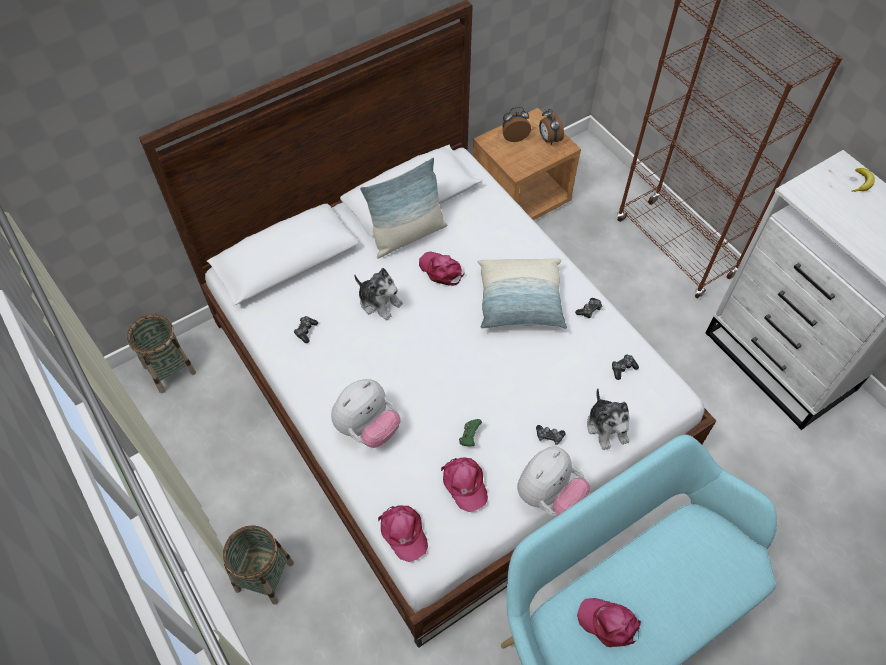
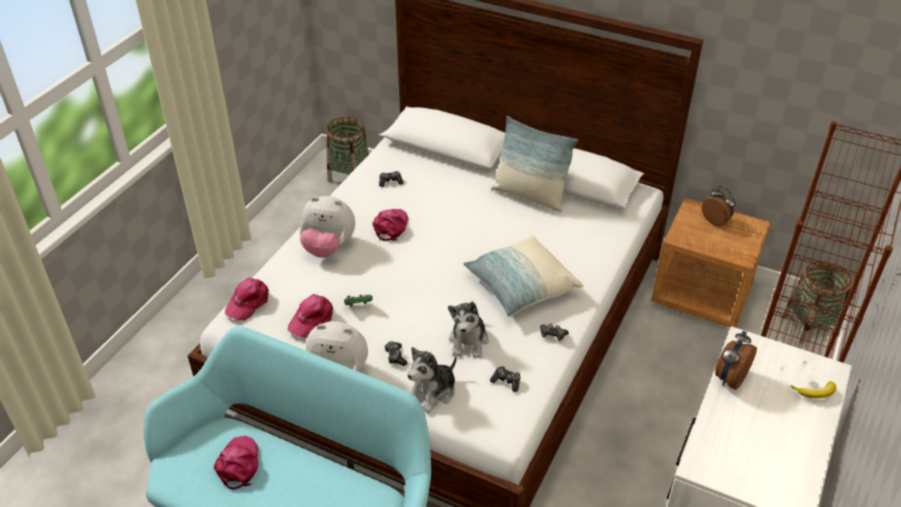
camera: 60 degrees right, 15 degrees down
basket [223,526,294,604] -> basket moved to [782,261,851,344]
plush toy [354,268,403,320] -> plush toy moved to [448,301,489,358]
pink cap [419,251,465,286] -> pink cap moved to [372,209,409,241]
alarm clock [539,109,564,145] -> alarm clock moved to [715,331,757,390]

